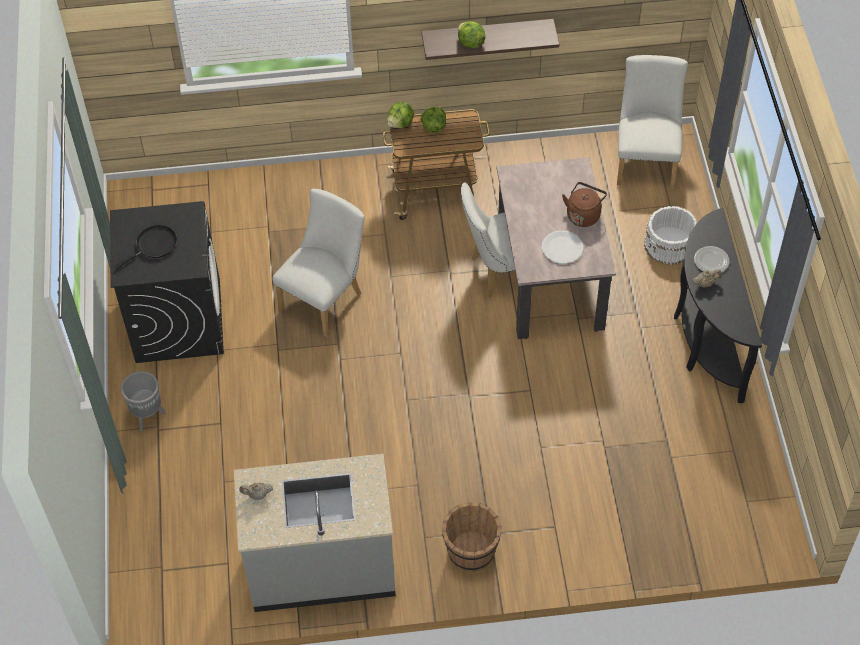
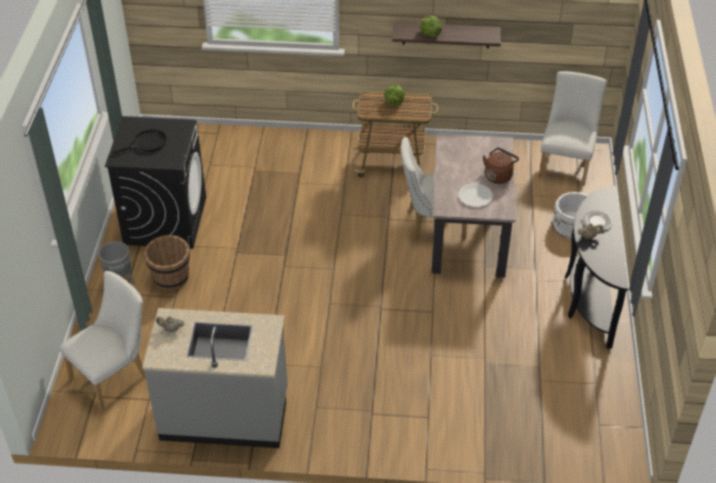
camera: 10 degrees right, 10 degrees down
white chair [273,189,364,337] -> white chair moved to [59,271,145,410]
lettuce [387,102,414,128] -> none
brown bucket [442,502,502,572] -> brown bucket moved to [144,235,190,291]

